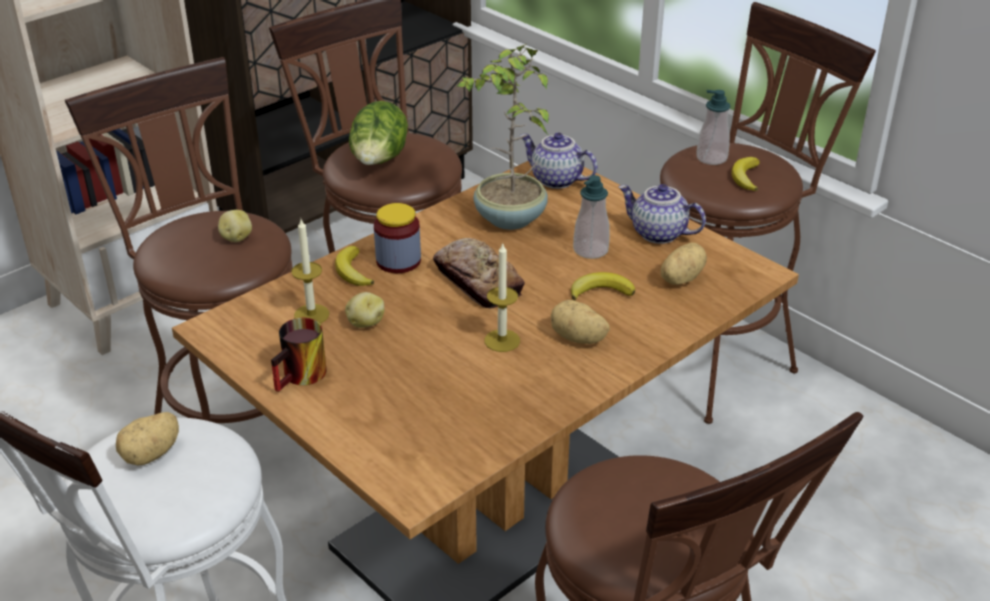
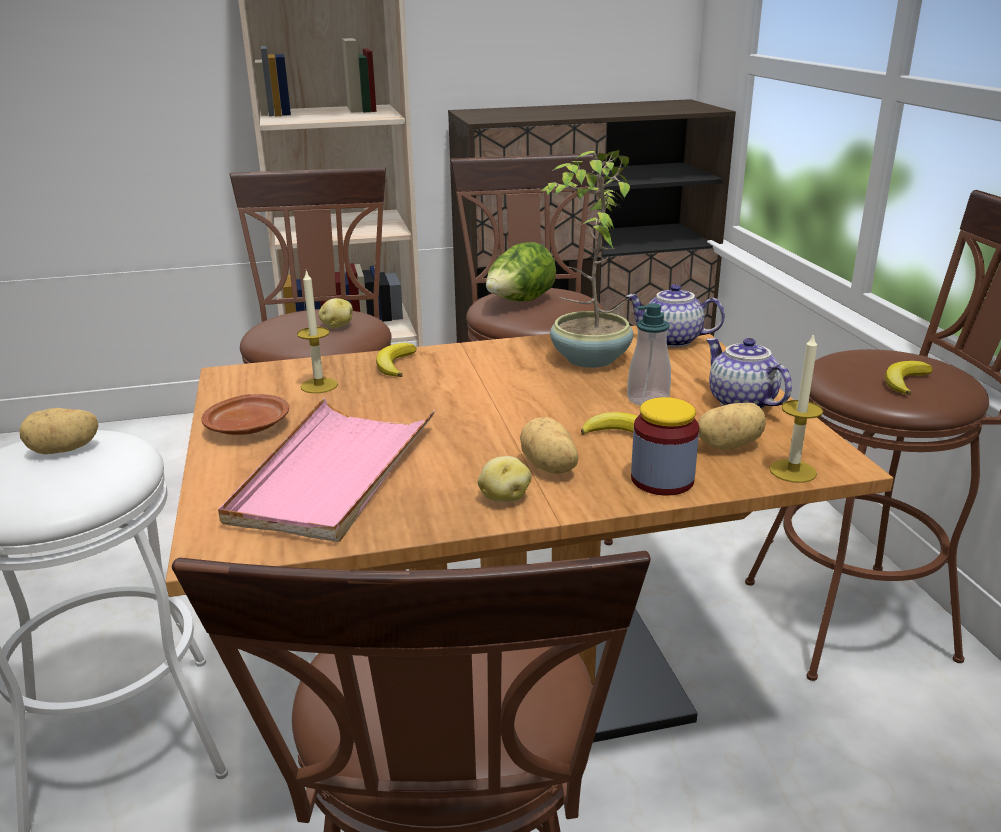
camera: 30 degrees right, 10 degrees down
mug [271,318,327,392] -> brown plate [201,394,289,435]
potato [345,292,384,328] -> potato moved to [478,456,531,502]
jar [374,203,421,273] -> jar moved to [631,397,699,496]
bread [433,238,525,308] -> none
candle [484,242,520,352] -> candle moved to [769,332,823,483]
teapot [520,133,597,189] -> teapot turned 45 degrees counterclockwise [626,284,725,348]
soap dispenser [696,90,730,165] -> none
none -> pink tray [218,398,435,542]

